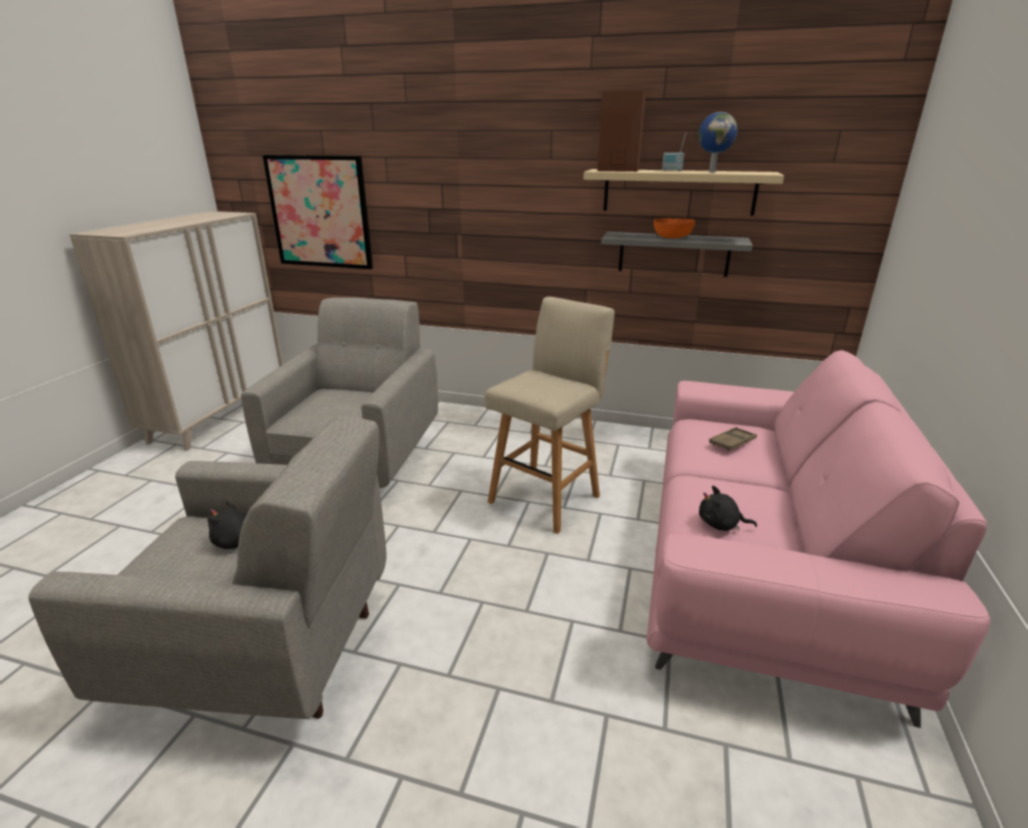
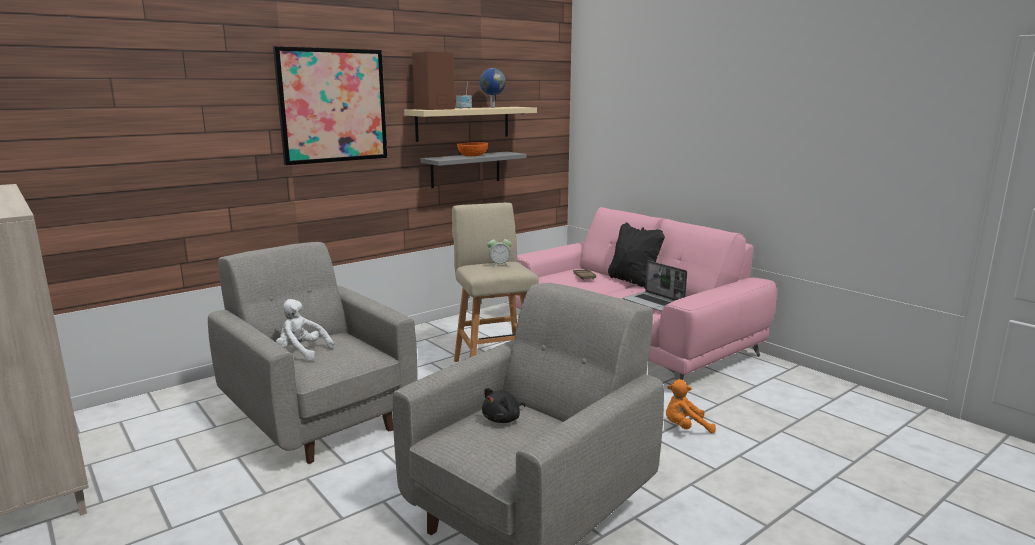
camera: 55 degrees left, 10 degrees down
picture [262,155,373,269] -> picture moved to [273,46,387,165]
black plush toy [699,486,757,531] -> laptop [623,260,687,312]
none -> white plush toy [276,299,334,361]
none -> alarm clock [487,235,512,267]
none -> black pillow [608,222,665,288]
none -> orange plush toy [666,379,716,434]

